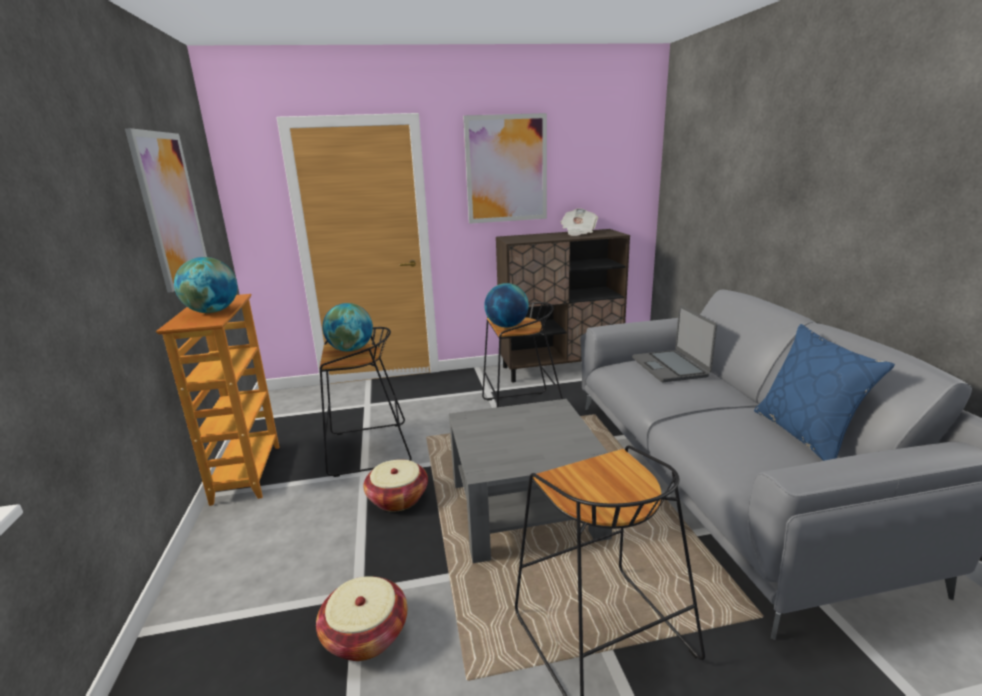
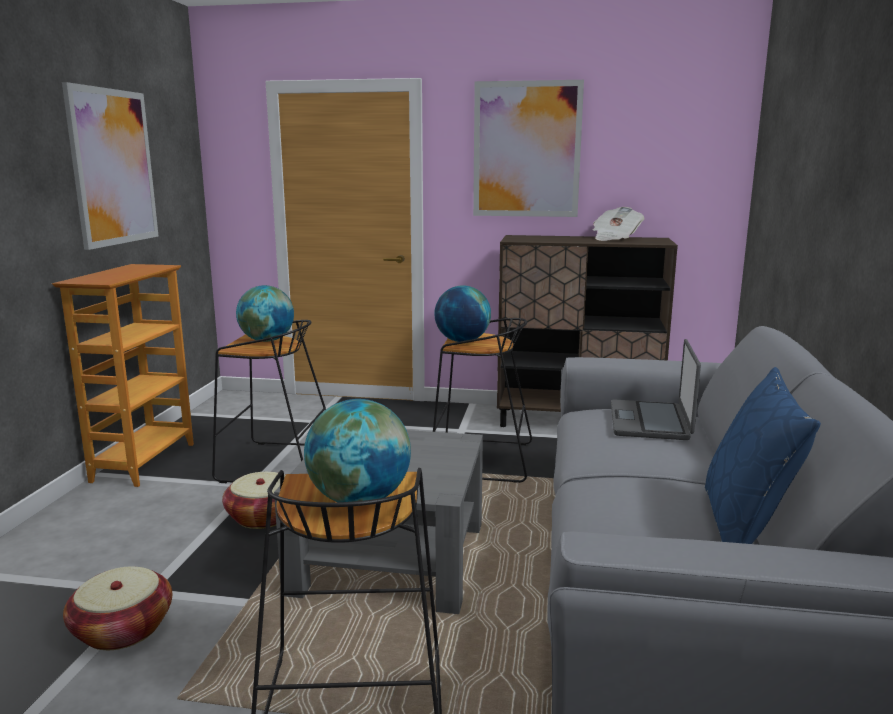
camera: 20 degrees right, 5 degrees down
globe [174,257,238,313] -> globe moved to [304,399,411,506]

